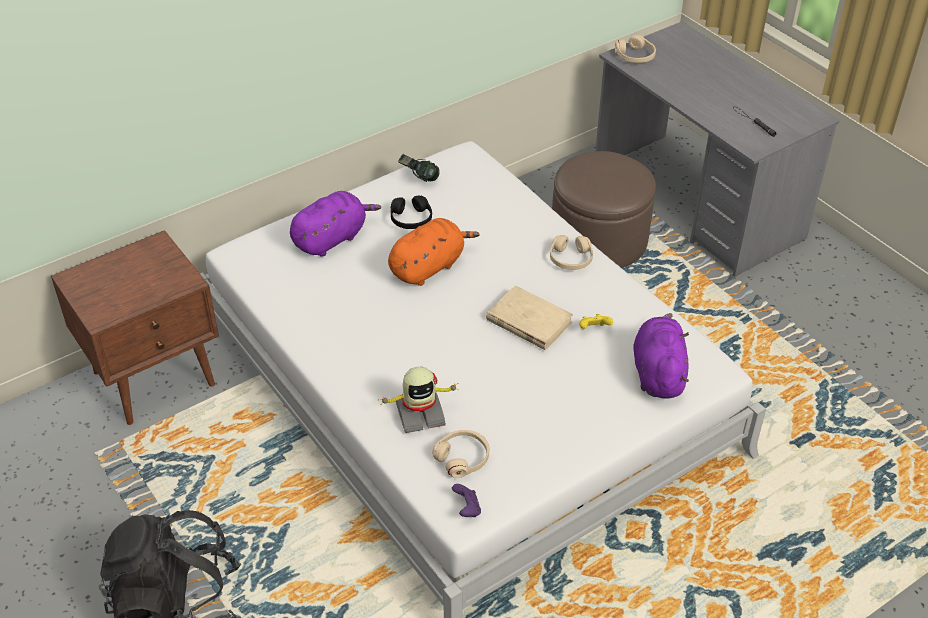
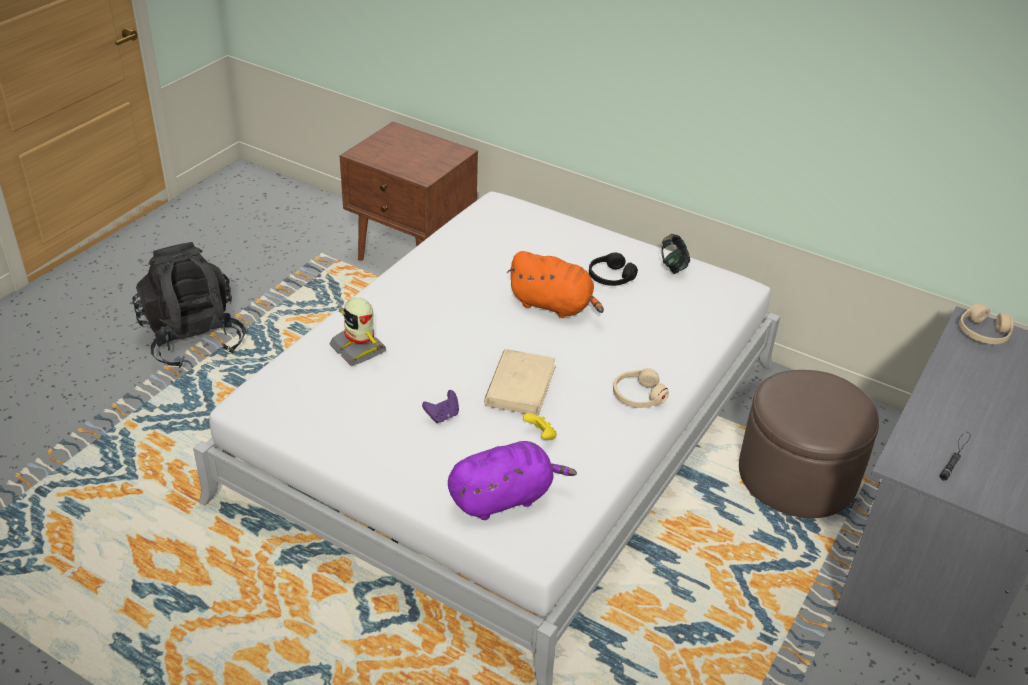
camera: 65 degrees right, 5 degrees down
purple plush toy [290,191,381,257] -> none
beige headphones [432,430,489,478] -> none
purple game controller [452,484,481,517] -> purple game controller moved to [422,390,459,423]

